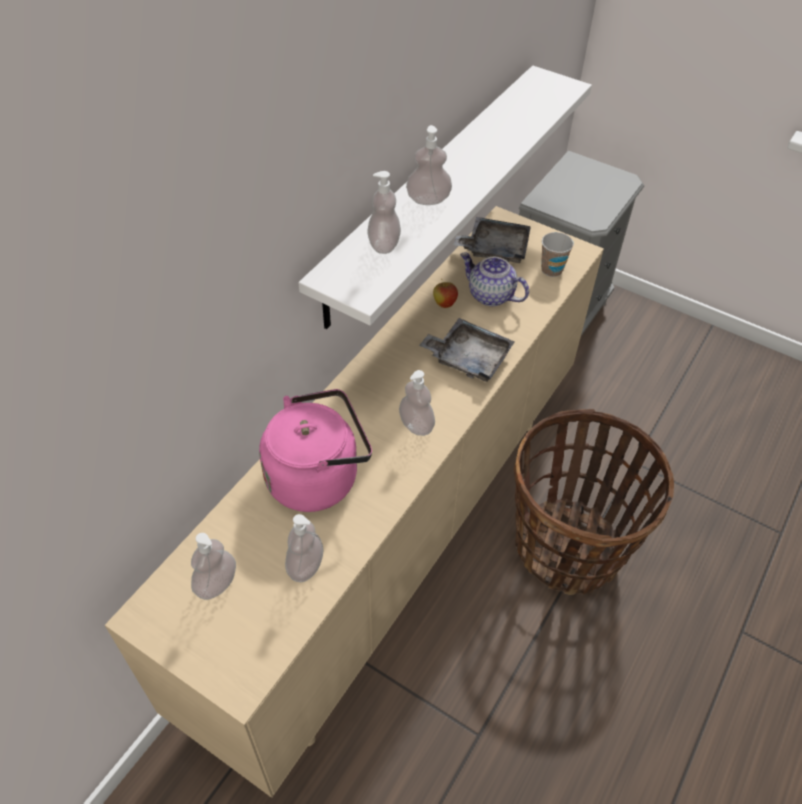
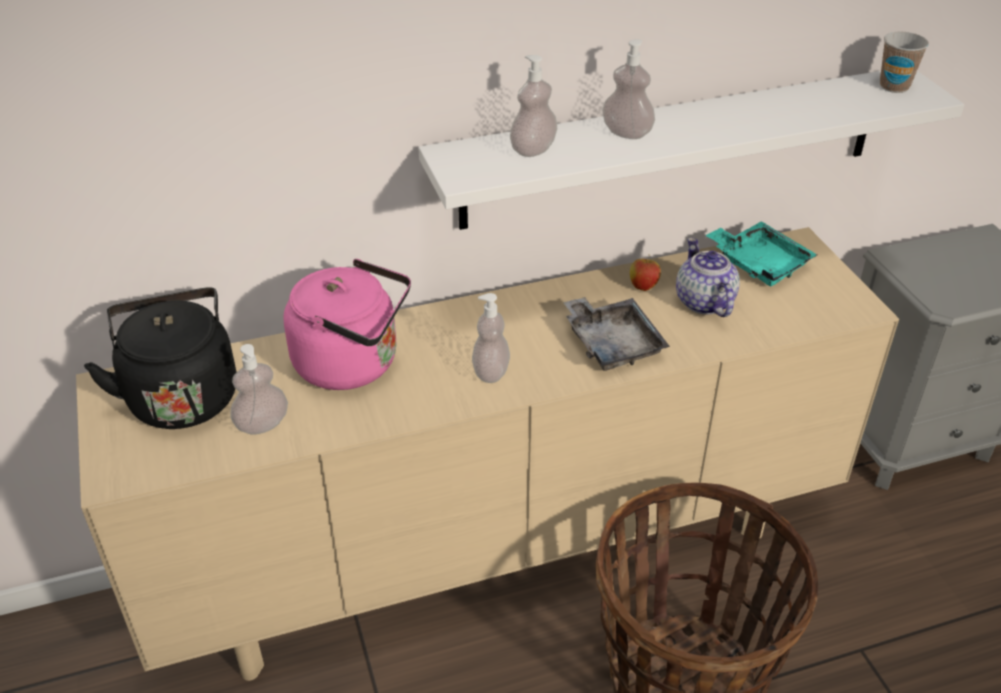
camera: 40 degrees right, 10 degrees down
soap dispenser [191,533,236,600] -> black kettle [84,287,237,429]
grey tray [454,217,531,263] -> turquoise tray [705,221,817,286]
cup [541,232,574,277] -> cup moved to [880,32,929,93]

